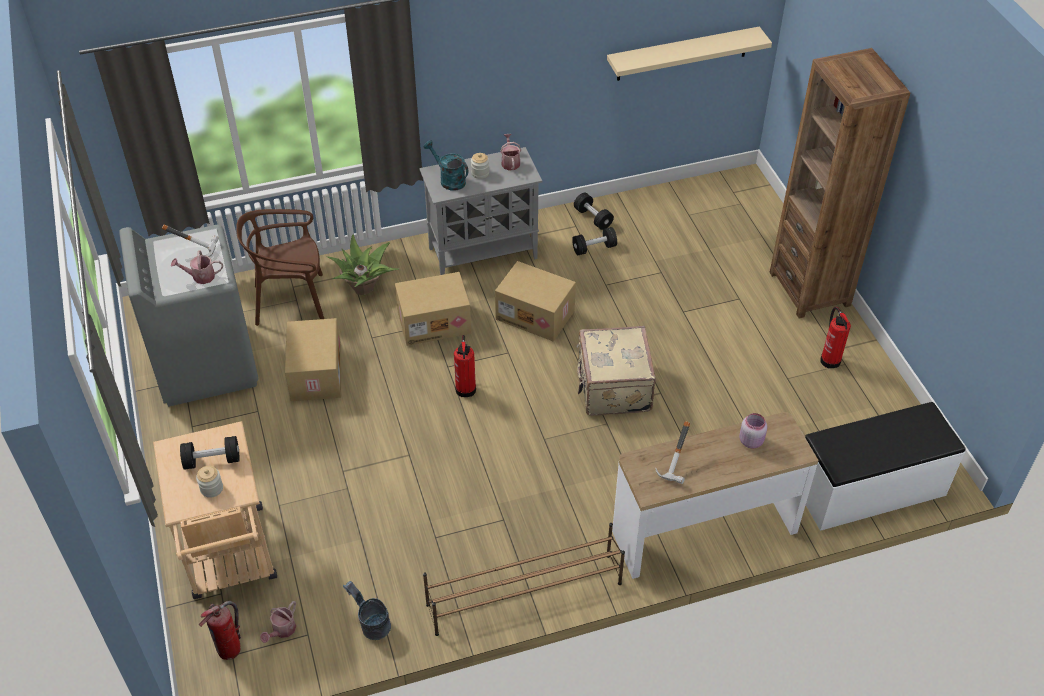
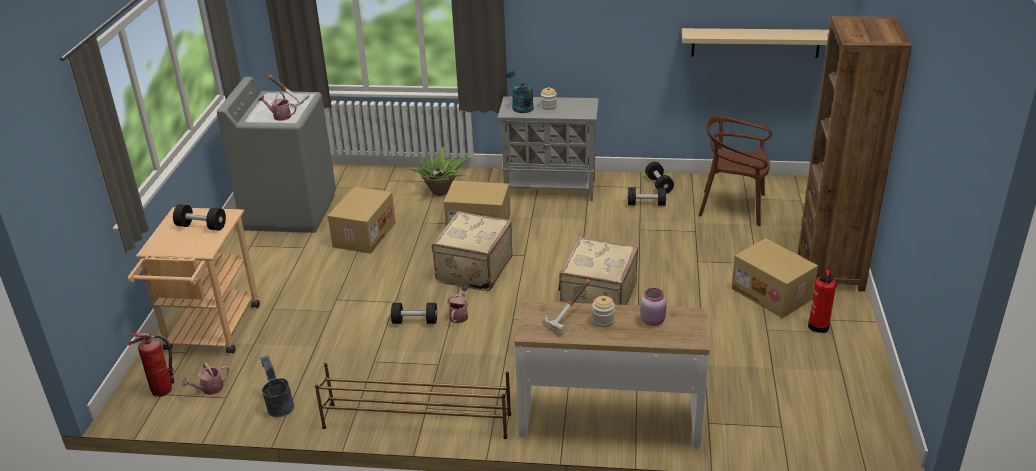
camera: 25 degrees right, 15 degrees down
jar [196,466,223,498] -> jar moved to [592,296,615,327]
brown chair [236,209,324,326] -> brown chair moved to [699,115,772,226]
fire extinguisher [454,335,476,397] -> beige suitcase [432,211,513,291]
cardboard box [495,261,576,342] -> cardboard box moved to [731,238,818,318]
watering can [500,134,521,171] -> watering can moved to [447,287,468,323]
white bench [805,402,966,531] -> none
none -> black dumbbell [391,303,437,324]

